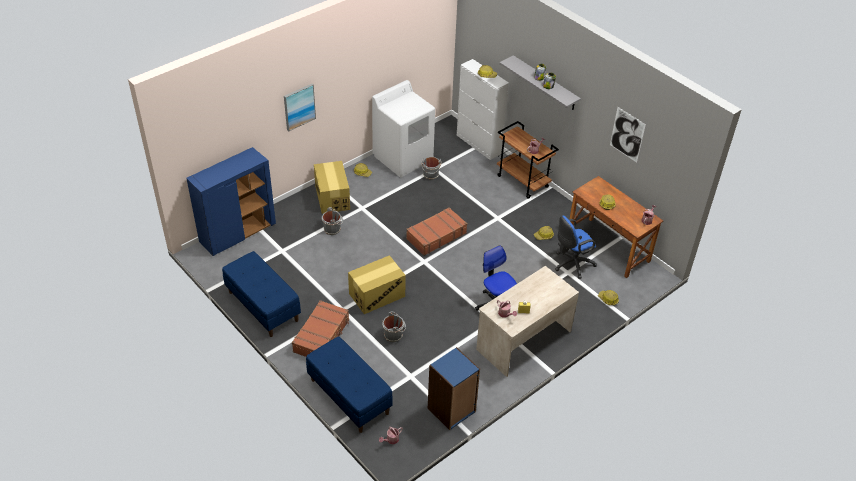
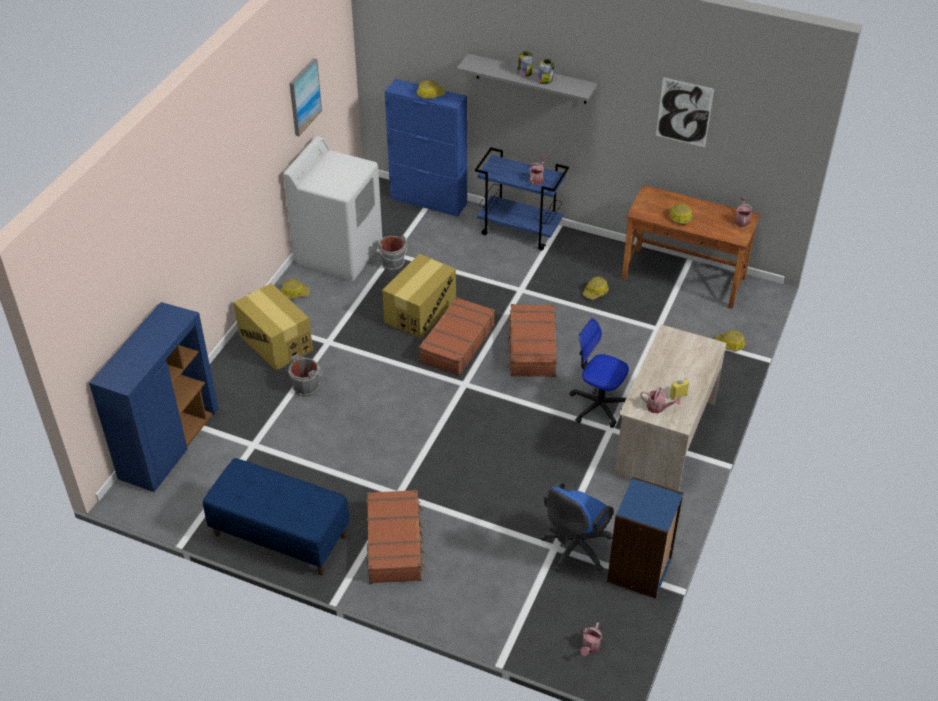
camera: 25 degrees left, 0 degrees up
picture [284,84,316,131] -> picture moved to [289,58,322,136]
blue bench [306,336,393,433] -> none
cardboard box [348,255,406,314] -> cardboard box moved to [382,254,456,339]
grey bucket [382,311,406,342] -> none
white cabinet [457,59,509,160] -> blue cabinet [385,79,467,217]
brown cart [497,121,559,199] -> blue cart [475,147,569,251]
blue office chair [555,216,597,279] -> blue office chair moved to [540,480,614,572]
none -> brown suitcase [507,304,557,377]

